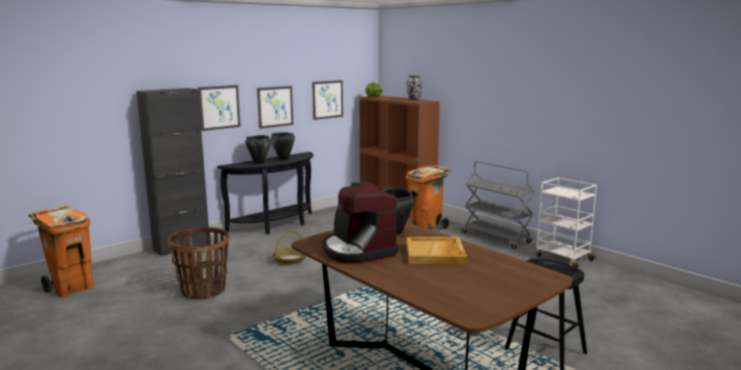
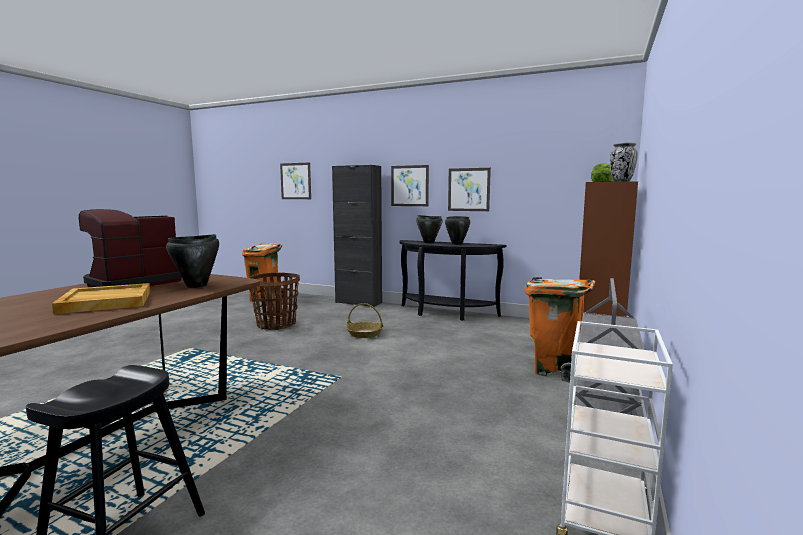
camera: 65 degrees right, 5 degrees down
picture [312,80,343,120] -> picture moved to [280,162,311,199]

